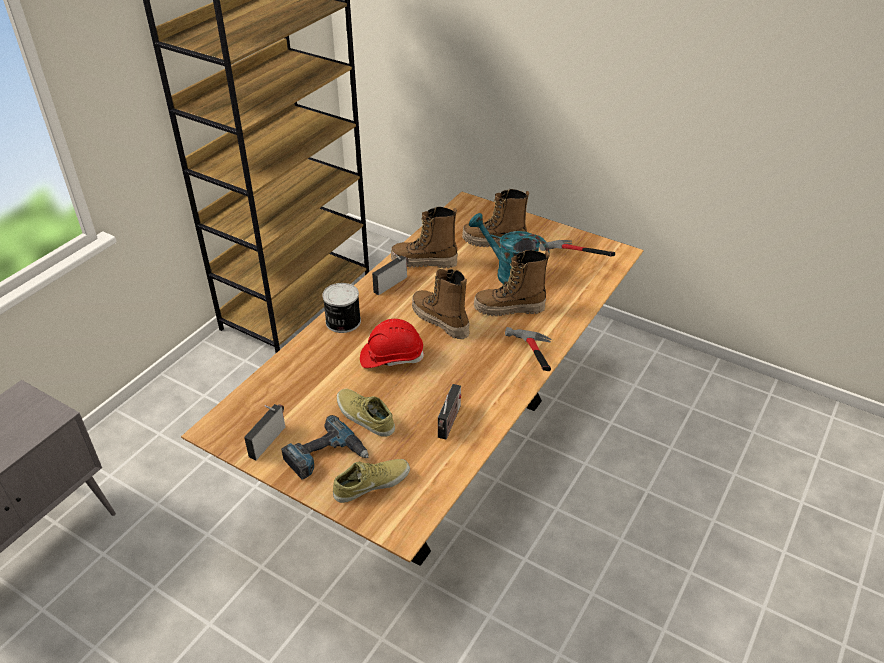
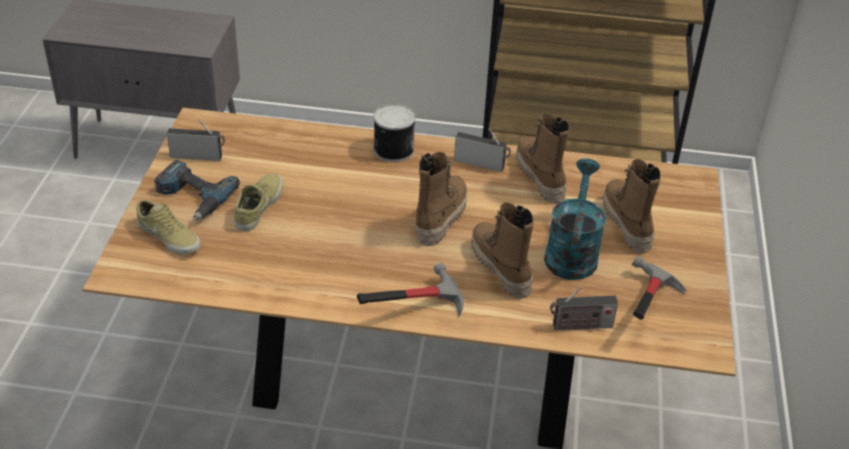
camera: 65 degrees right, 0 degrees up
red hard hat [360,319,424,368] -> none
radio [438,384,461,440] -> radio moved to [550,286,618,331]

